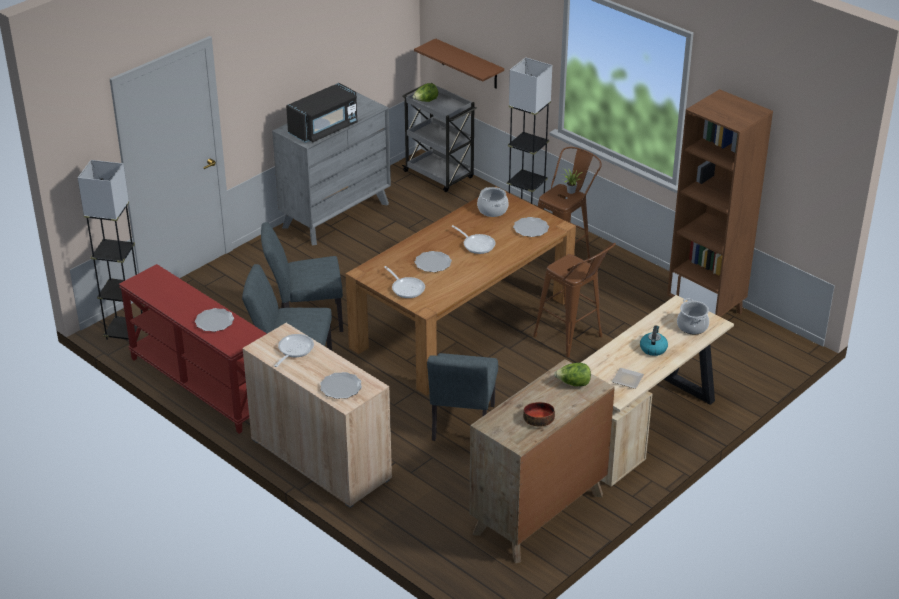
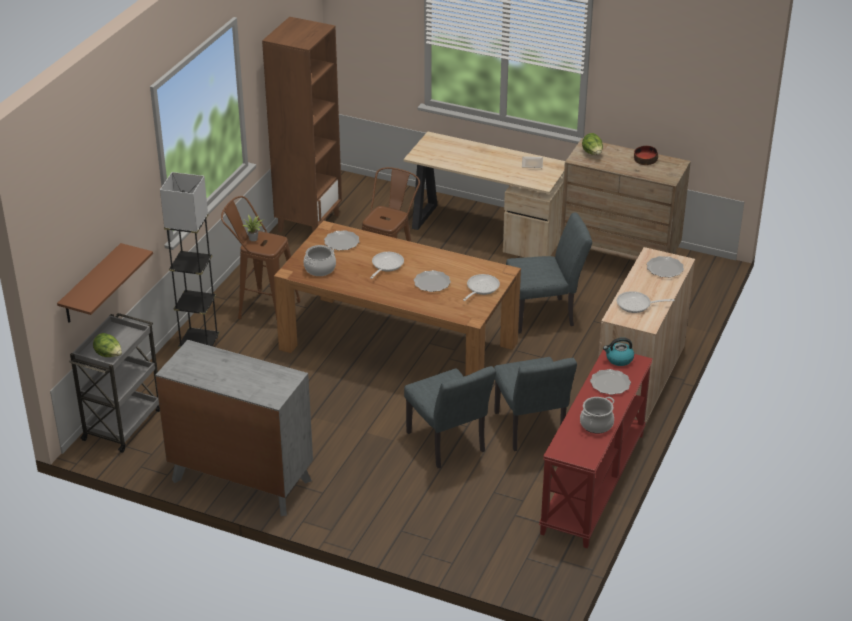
camera: 110 degrees left, 0 degrees up
grey floor lamp [78,160,142,340] -> none
black microwave [286,83,358,143] -> none
kettle [640,325,668,356] -> kettle moved to [603,337,634,366]
cooking pot [677,298,709,335] -> cooking pot moved to [580,397,614,433]

